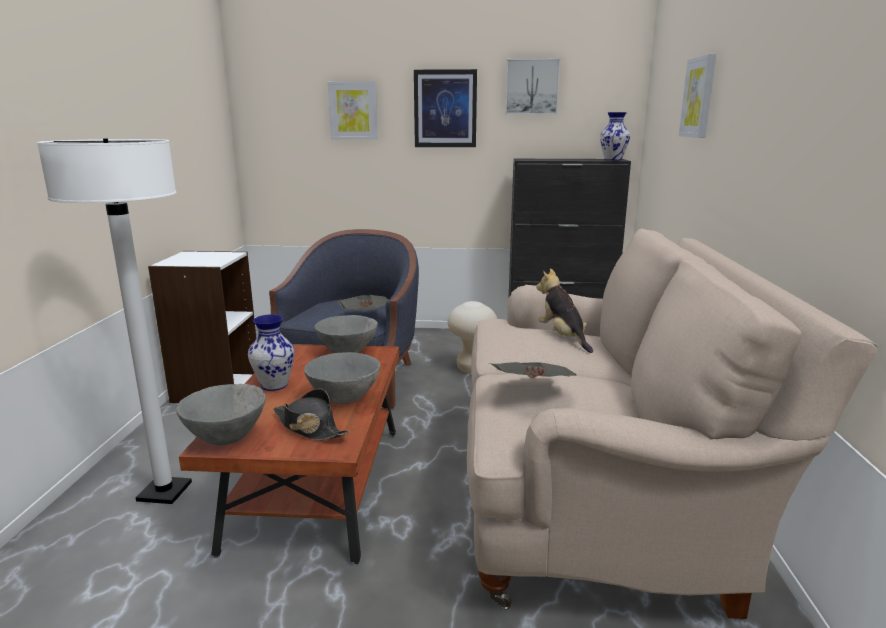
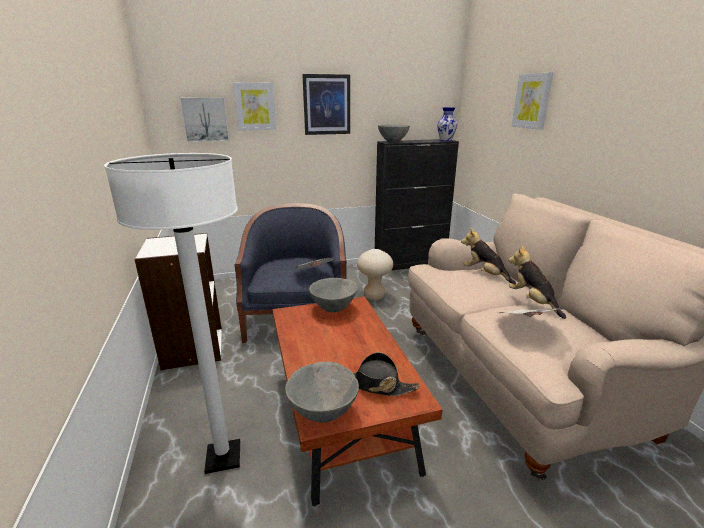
camera: 20 degrees left, 5 degrees up
vase [248,314,295,391] -> none
grey bowl [304,352,380,404] -> grey bowl moved to [378,124,410,142]
picture [505,59,560,115] -> picture moved to [180,98,229,142]
none -> plush toy [508,245,566,319]

